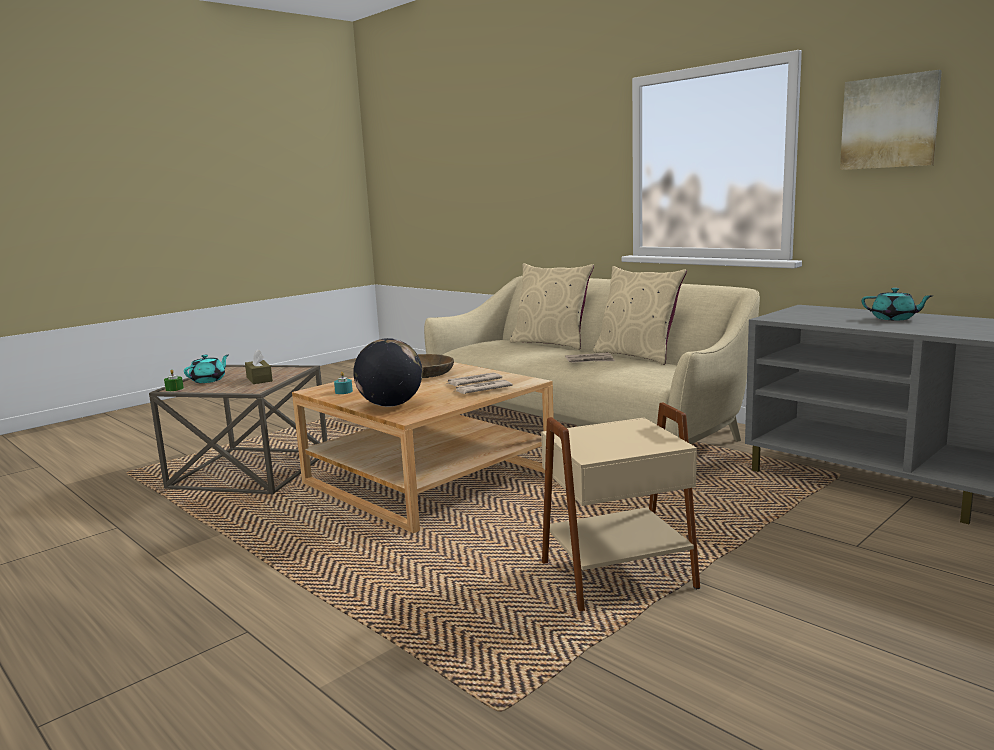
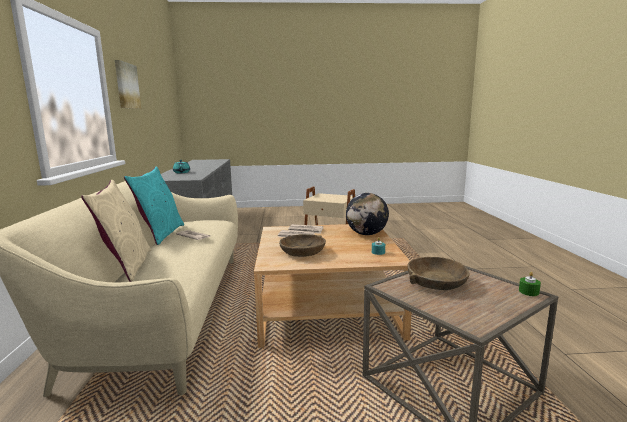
camera: 140 degrees left, 0 degrees up
turquoise teapot [184,355,228,383] -> none
brown tissue box [245,349,273,384] -> brown bowl [408,257,469,290]
beige pillow [593,266,687,365] -> turquoise pillow [124,167,184,245]

